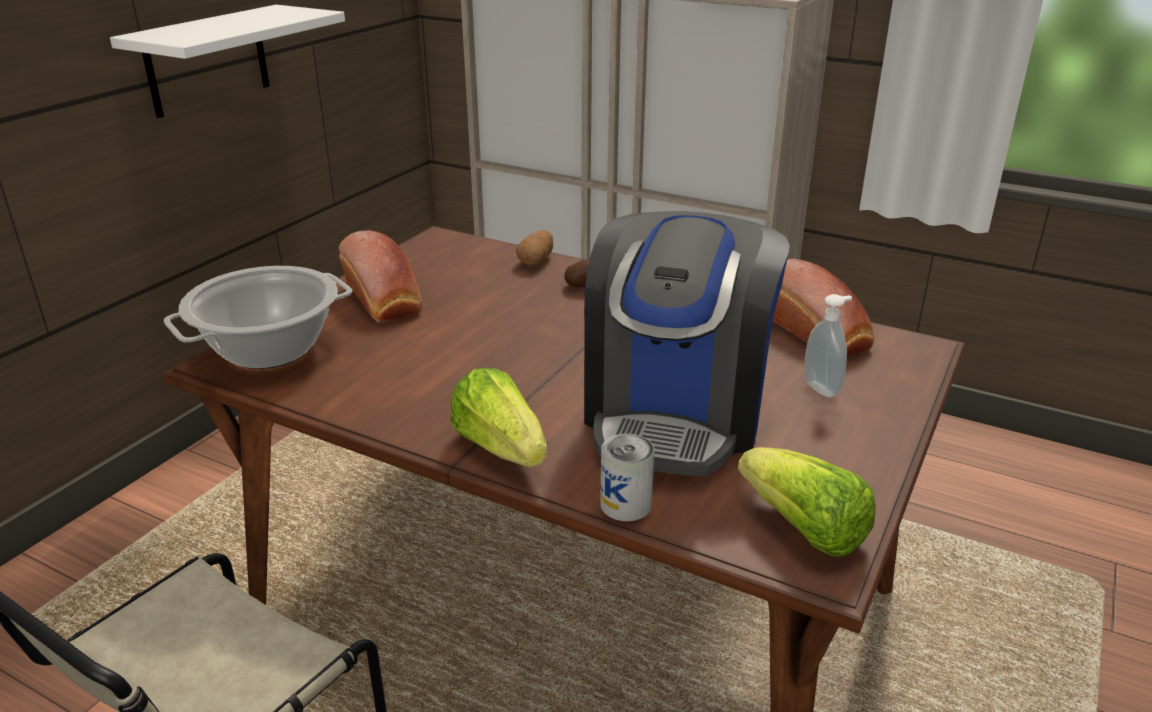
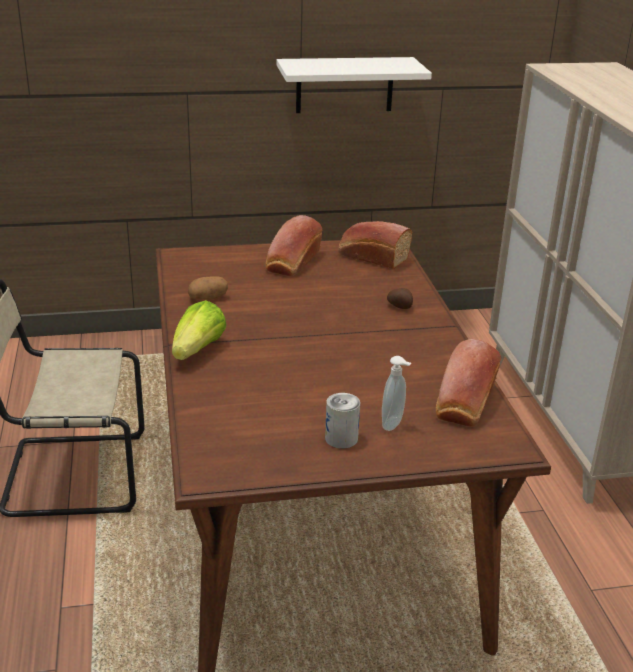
camera: 50 degrees right, 0 degrees up
cooking pot [164,266,352,369] -> none
potato [516,230,553,266] -> potato moved to [188,276,228,300]
coffee machine [584,211,790,477] -> none
can [600,433,654,521] -> can moved to [325,393,360,449]
lettuce [738,447,876,557] -> none
none -> bread [338,221,412,269]

